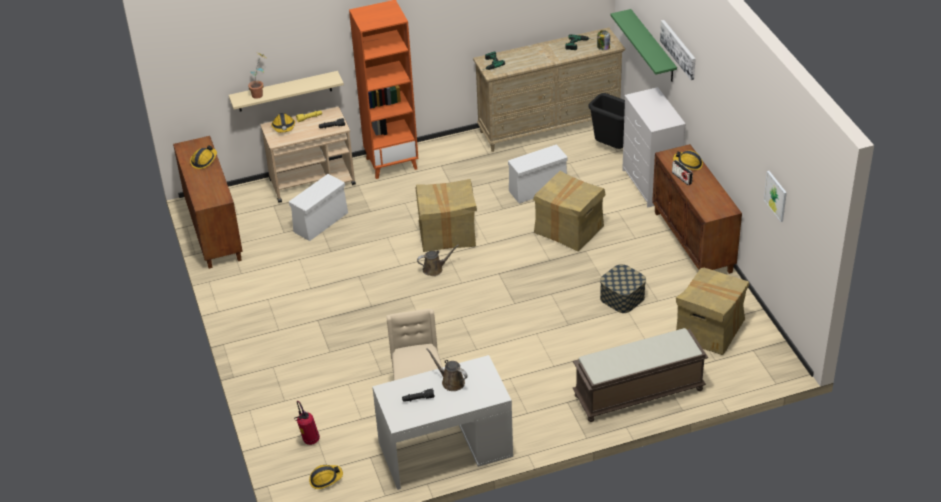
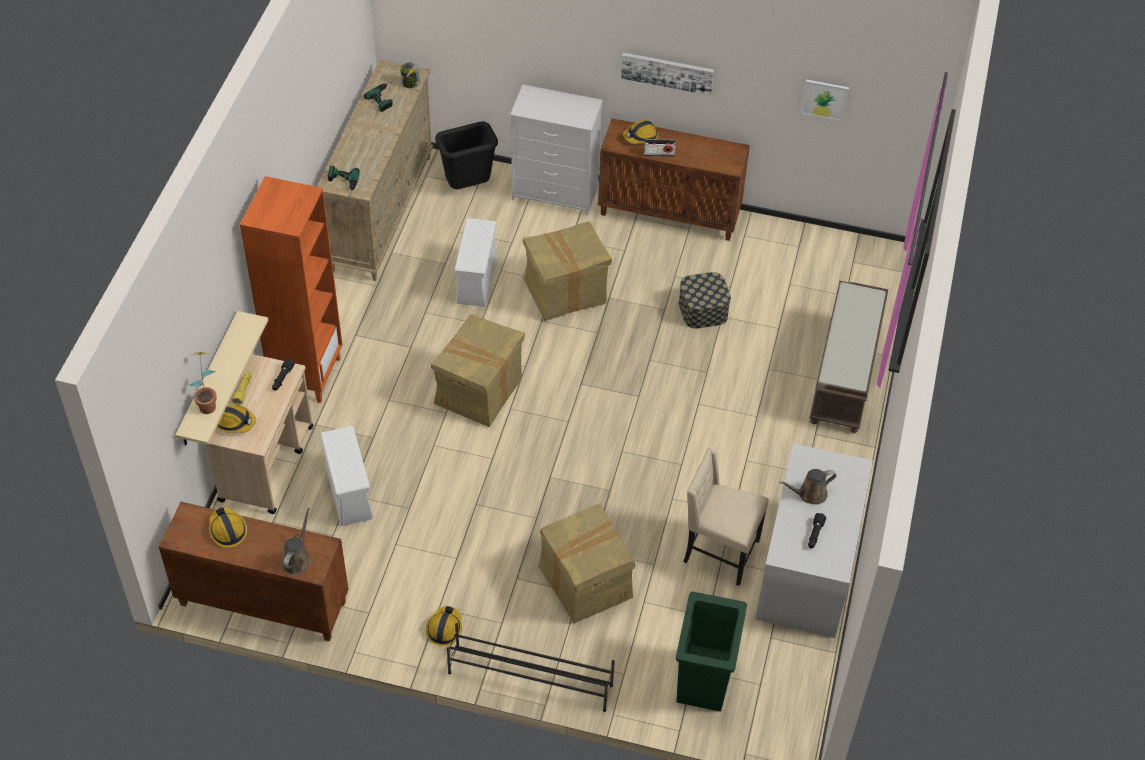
camera: 60 degrees left, 10 degrees up
fire extinguisher [294,401,320,445] -> green trash can [676,591,747,712]
hard hat [309,465,343,489] -> hard hat moved to [426,606,462,646]
brown watering can [417,244,459,276] -> brown watering can moved to [281,508,311,575]
green shelf [611,9,677,82] -> none
picture [660,20,696,80] -> picture moved to [621,52,714,96]
cardboard box [676,268,749,355] -> cardboard box moved to [538,503,636,623]
none -> black shoe rack [447,623,615,712]

